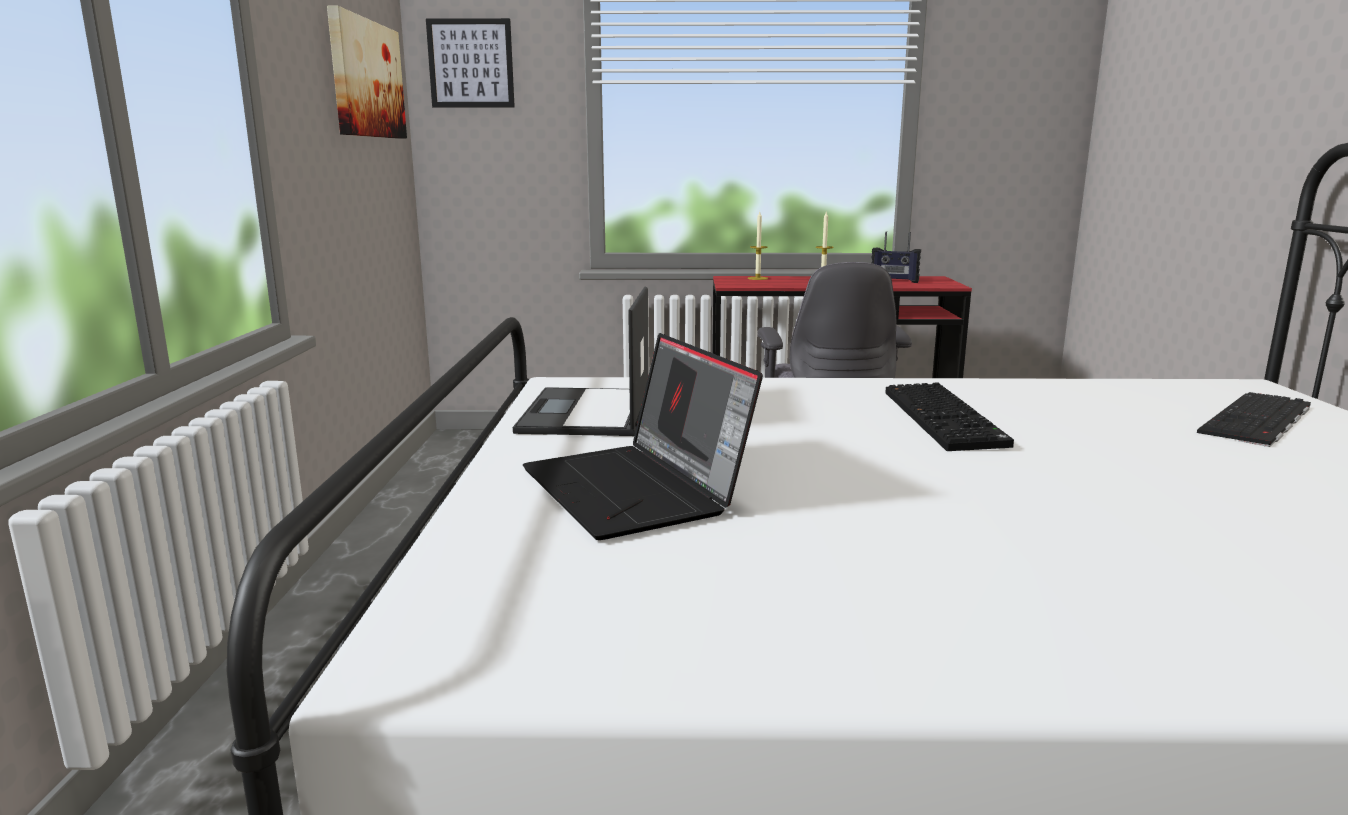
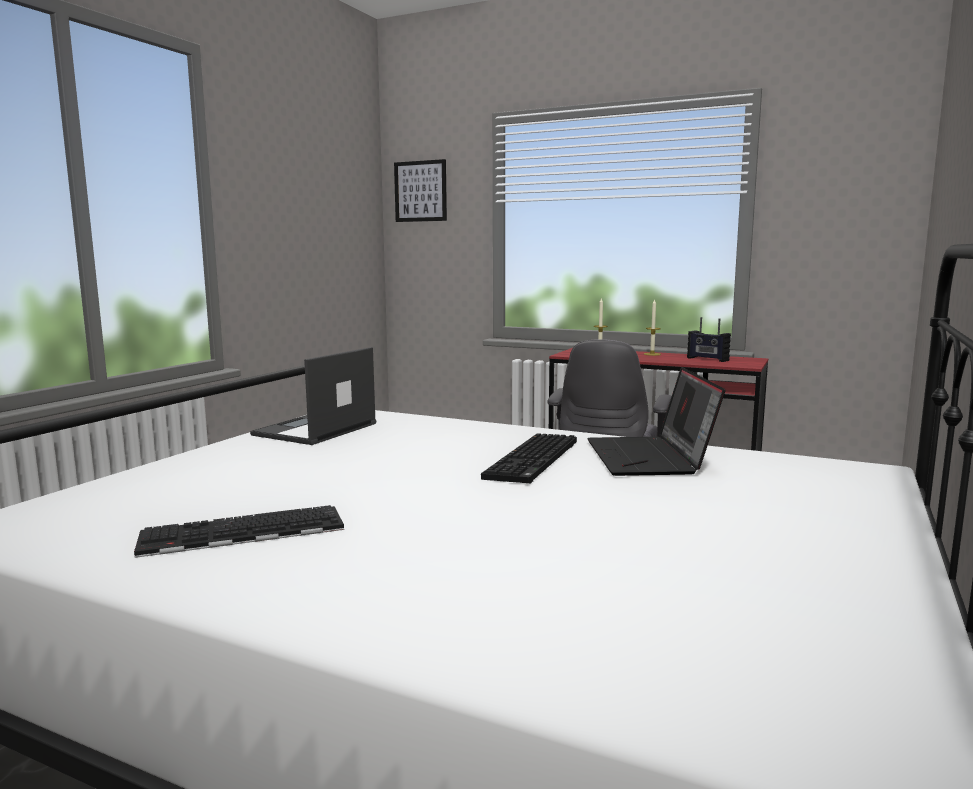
camera: 25 degrees right, 5 degrees down
picture [327,6,407,139] -> none
laptop [523,333,763,540] -> laptop moved to [587,367,725,476]
keyboard [1197,392,1311,447] -> keyboard moved to [134,505,344,558]

